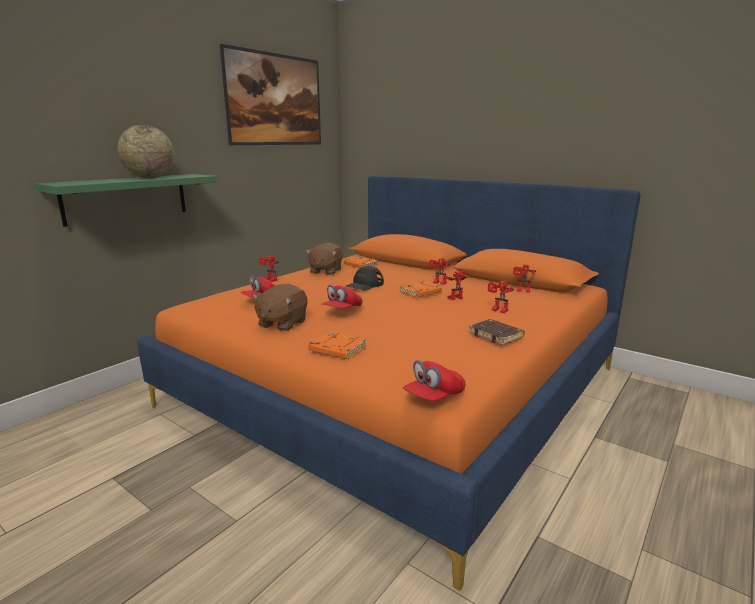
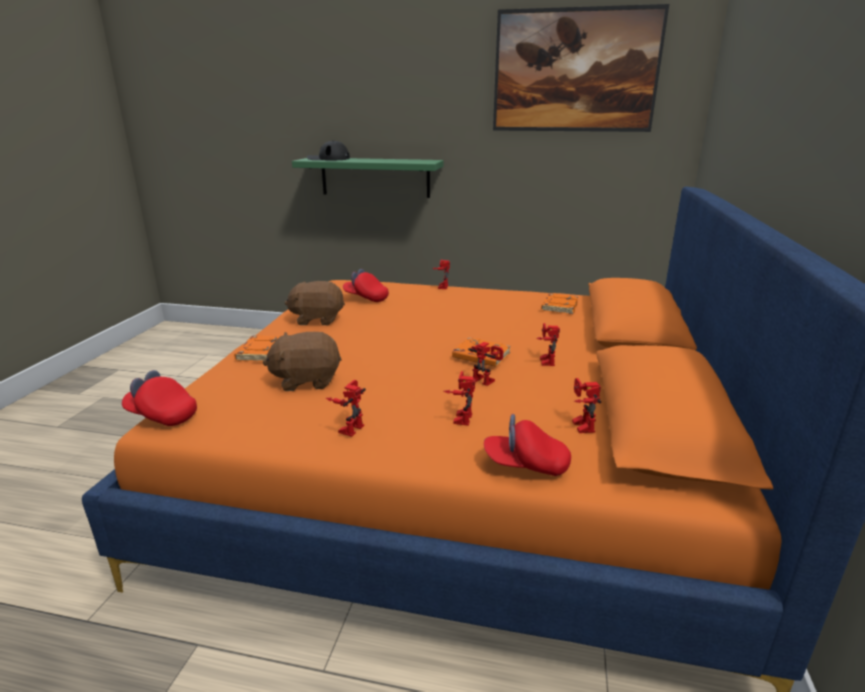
camera: 65 degrees right, 5 degrees up
globe [117,125,174,178] -> none
brown plush toy [306,243,343,275] -> brown plush toy moved to [263,332,342,391]
red cap [322,285,362,309] -> red cap moved to [484,414,571,476]
black cap [346,266,384,290] -> black cap moved to [307,140,350,160]
brown book [469,319,525,345] -> toy robot [326,380,366,437]

